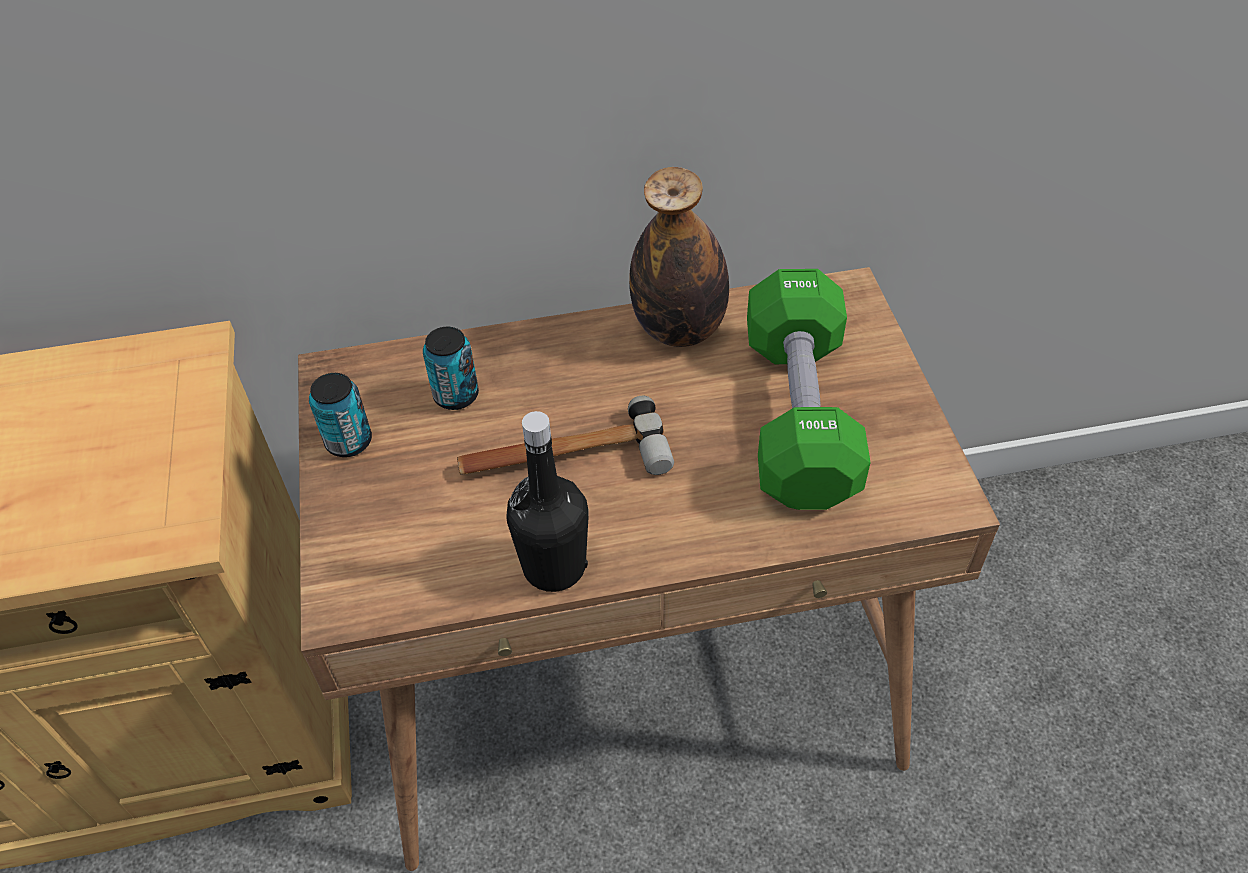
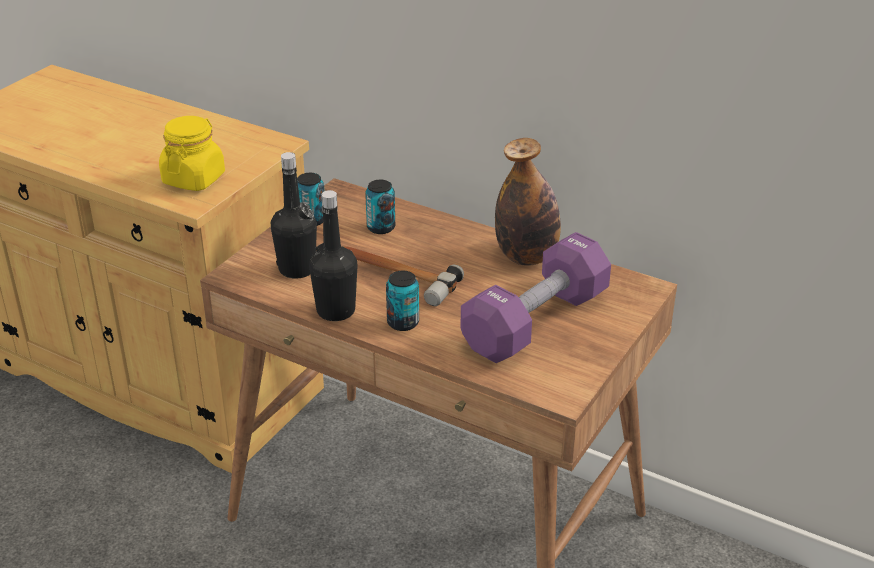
camera: 40 degrees right, 15 degrees down
green dumbbell [747,269,871,510] -> purple dumbbell [461,232,611,363]
none -> yellow jar [159,116,225,191]
none -> black bottle [271,152,317,279]
none -> can [386,271,419,331]

